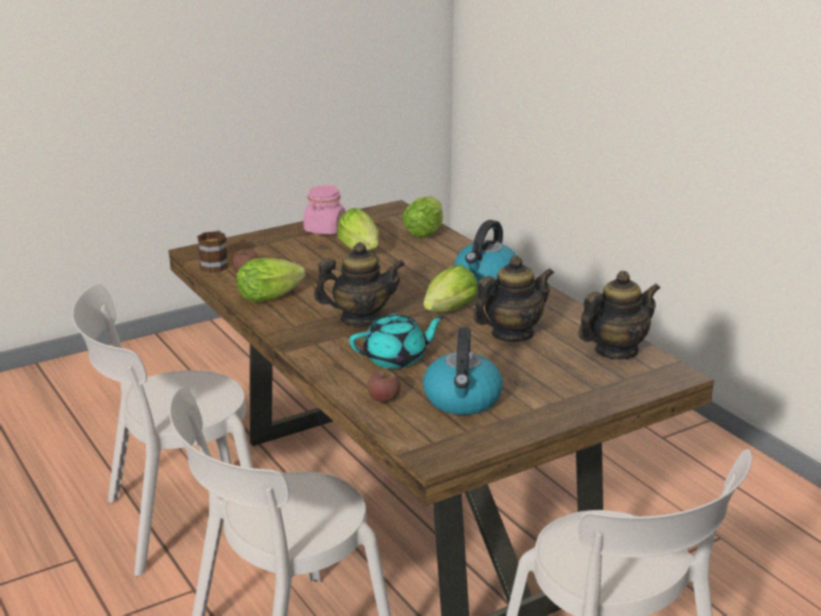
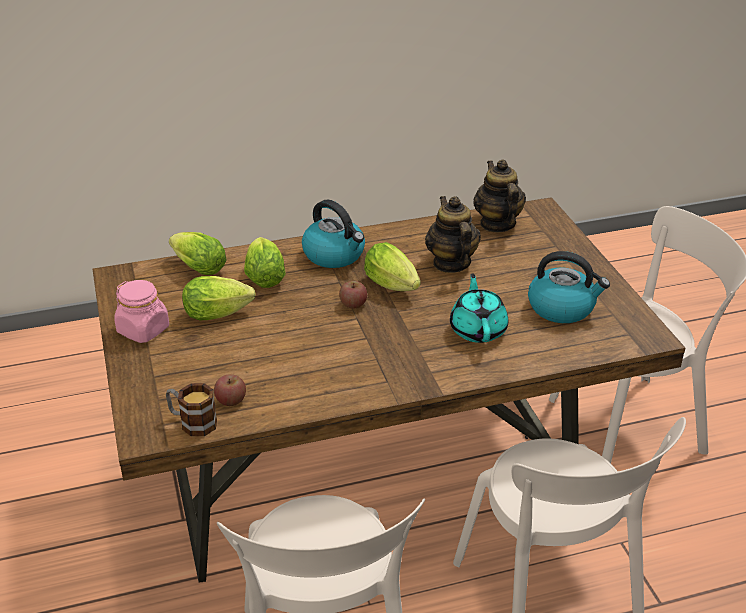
camera: 75 degrees left, 10 degrees up
lettuce [236,258,305,302] -> lettuce moved to [244,237,286,288]
teapot [314,242,405,326] -> none
apple [367,370,400,403] -> apple moved to [339,281,367,309]

